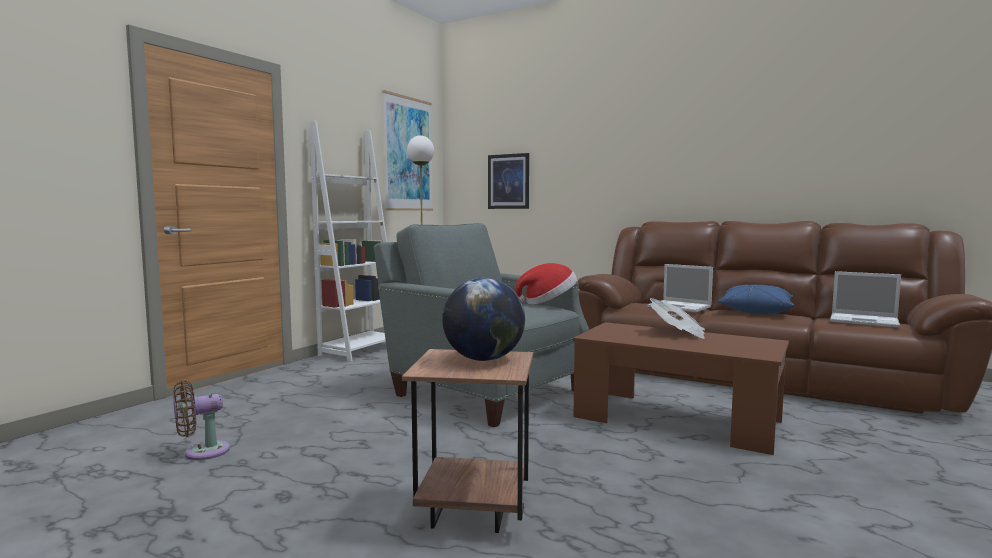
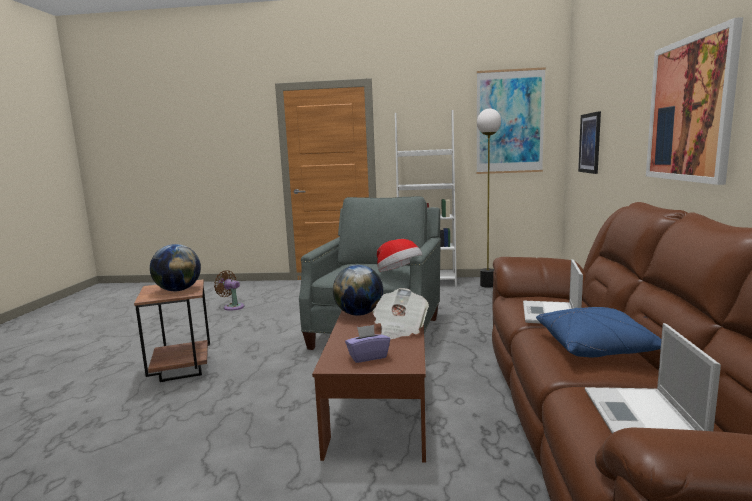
camera: 65 degrees right, 5 degrees up
none -> globe [333,265,383,316]
none -> purple tissue box [345,325,390,363]
none -> picture [646,17,743,185]

